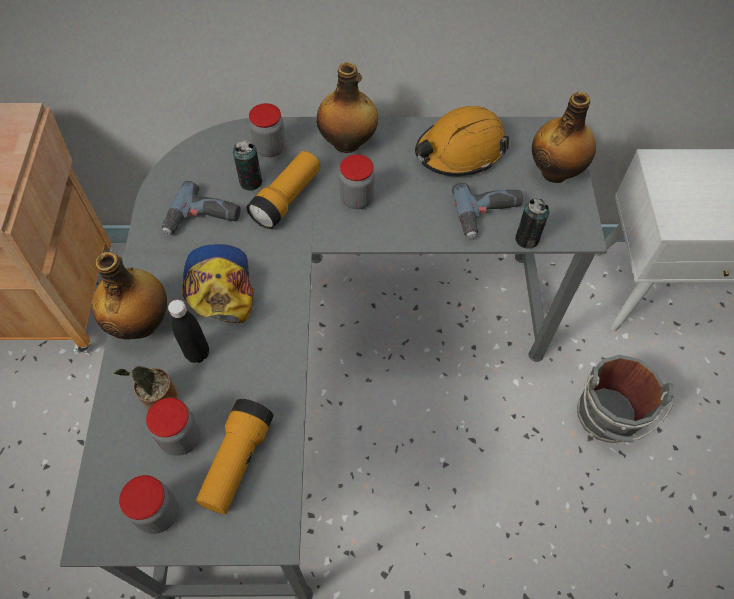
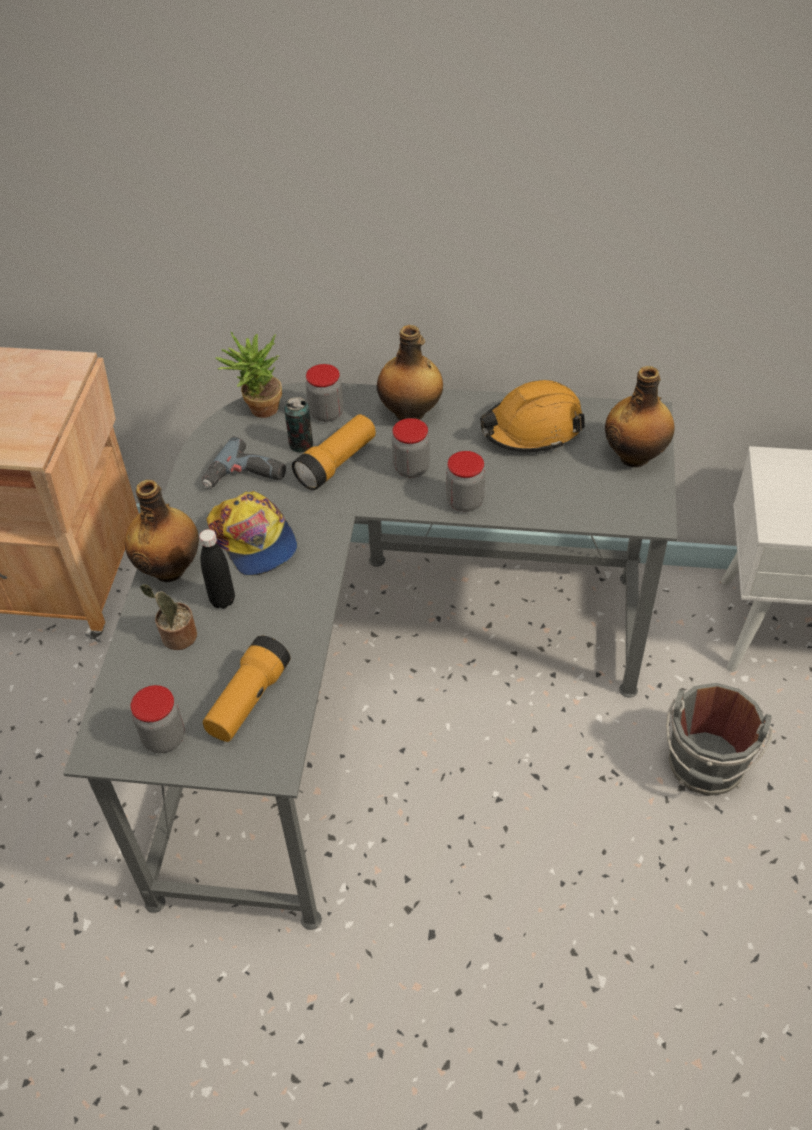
camera: 10 degrees right, 10 degrees down
jar [146,398,200,456] -> jar moved to [446,451,485,512]
cap [182,244,254,323] -> cap turned 150 degrees clockwise [207,491,297,576]
power drill [452,183,523,239] -> none
can [515,198,550,249] -> none
none -> potted plant [215,331,282,418]

